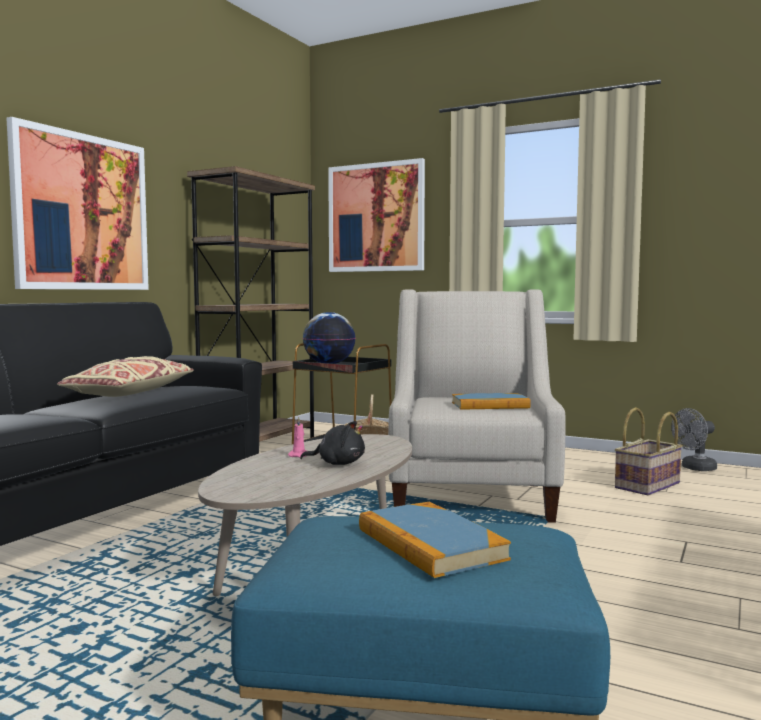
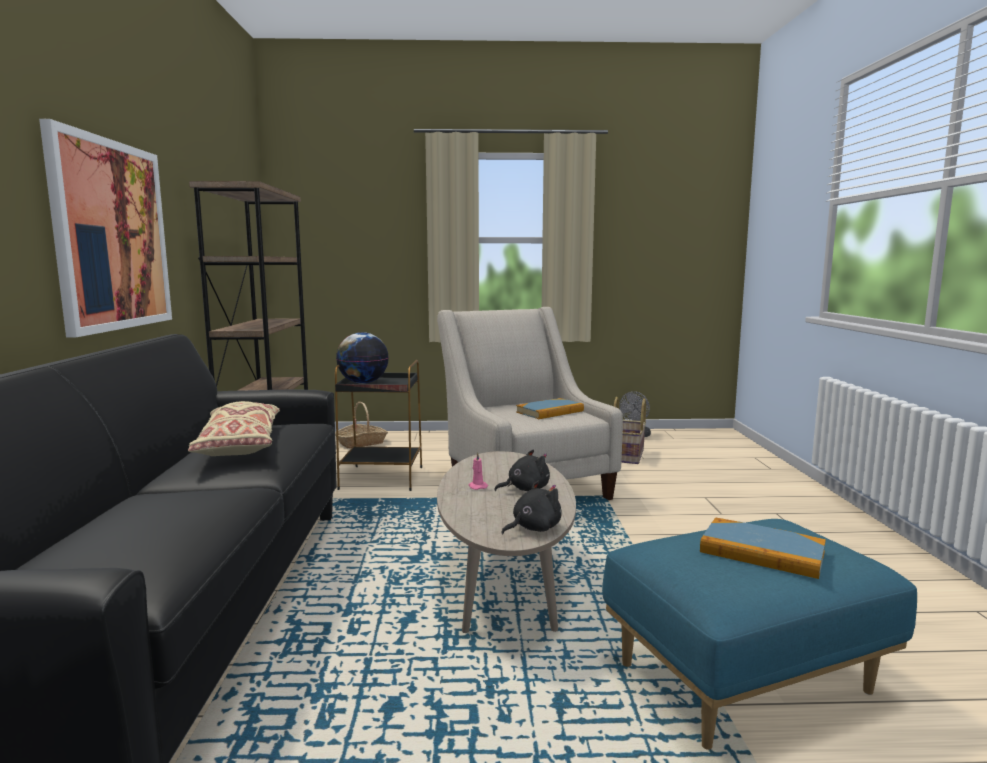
camera: 30 degrees left, 5 degrees up
picture [328,158,425,272] -> none
none -> black plush toy [502,480,562,535]

